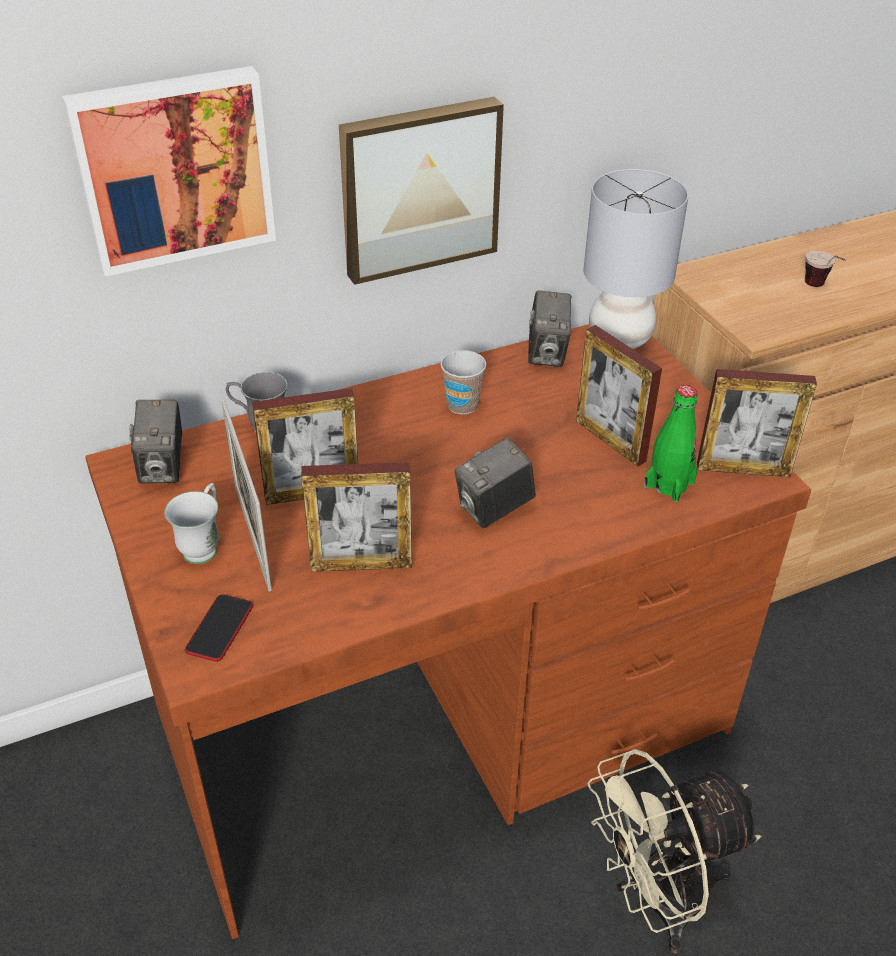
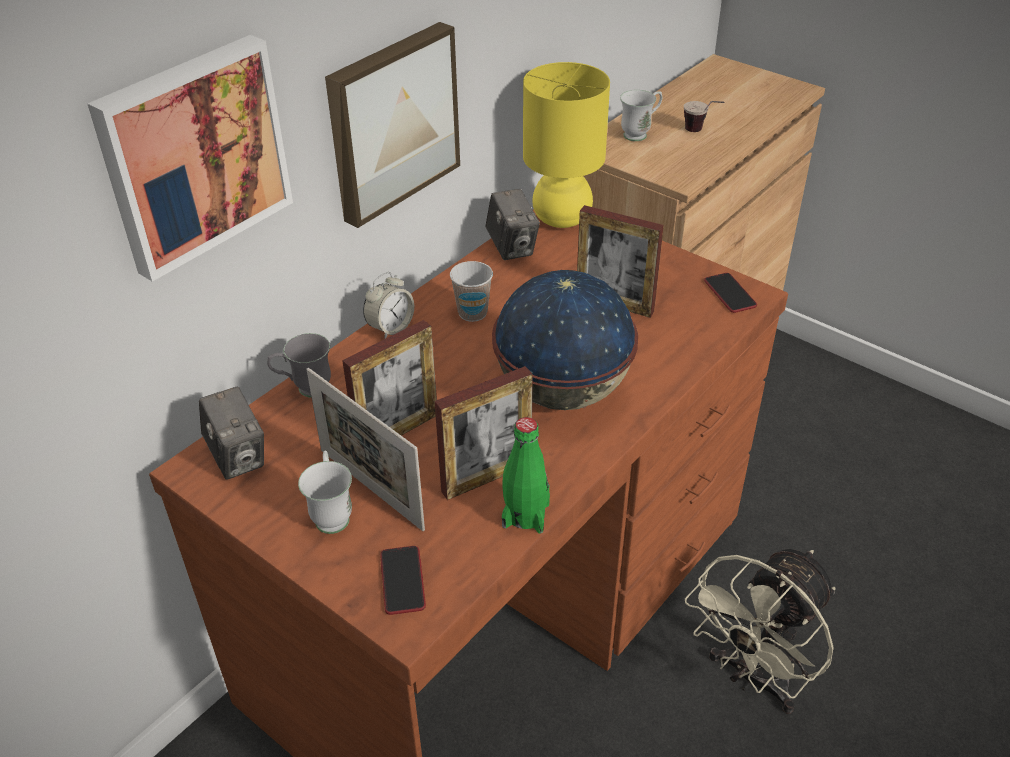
camera: 25 degrees left, 0 degrees up
camera [454,437,536,528] -> globe [492,270,638,410]
grey table lamp [583,169,689,349] -> yellow table lamp [523,62,610,228]
green bottle [644,385,698,502] -> green bottle moved to [502,417,550,534]
picture frame [697,369,817,477] -> phone [704,273,757,313]
none -> alarm clock [363,272,414,339]
none -> white mug [620,90,662,141]

